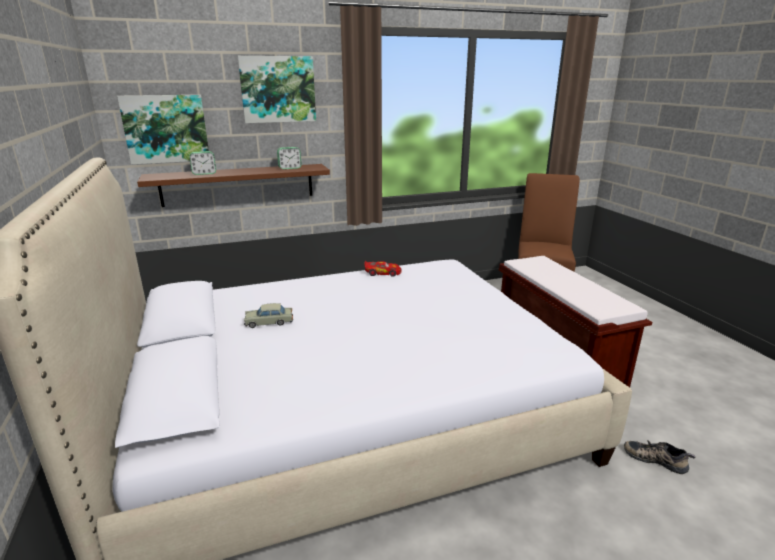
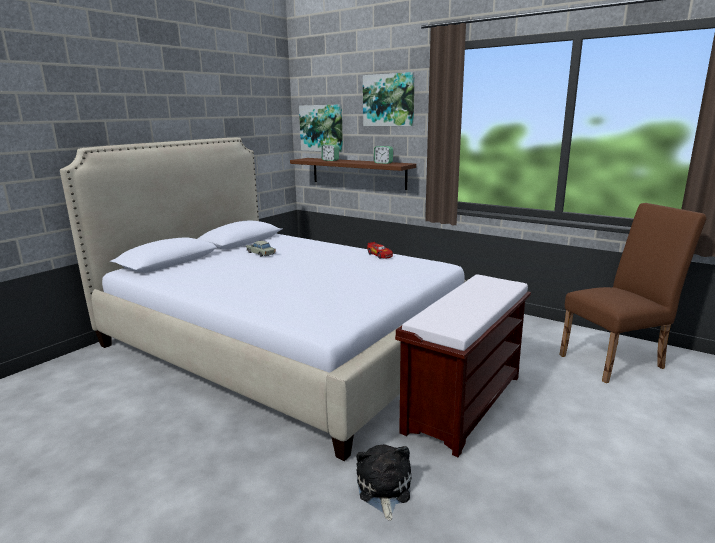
camera: 55 degrees right, 5 degrees down
shoe [624,440,696,474] -> plush toy [356,444,411,521]

